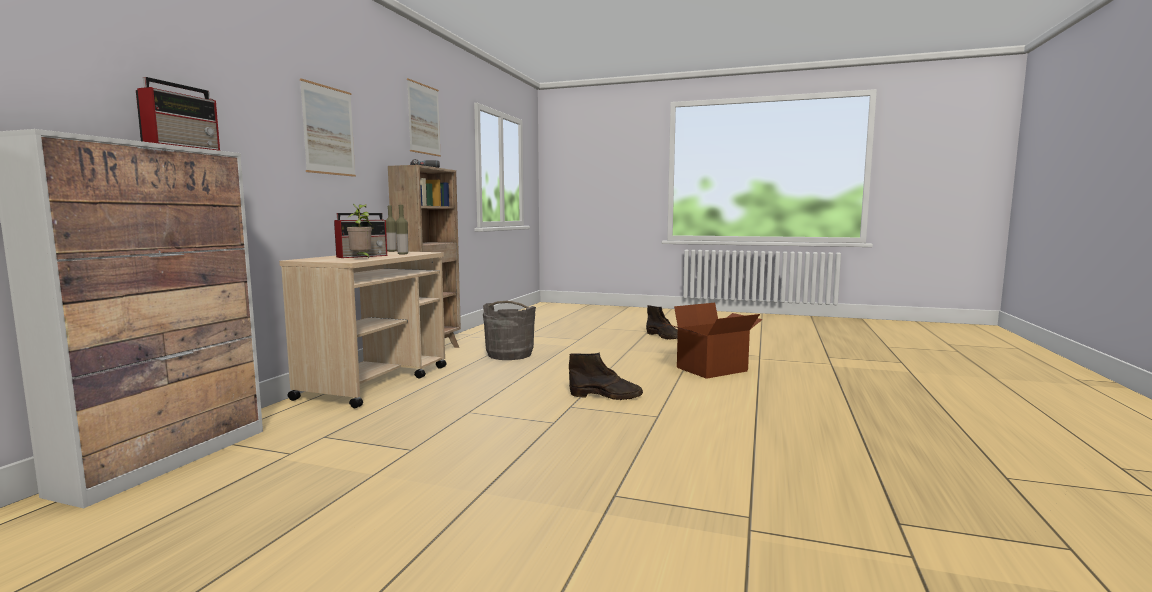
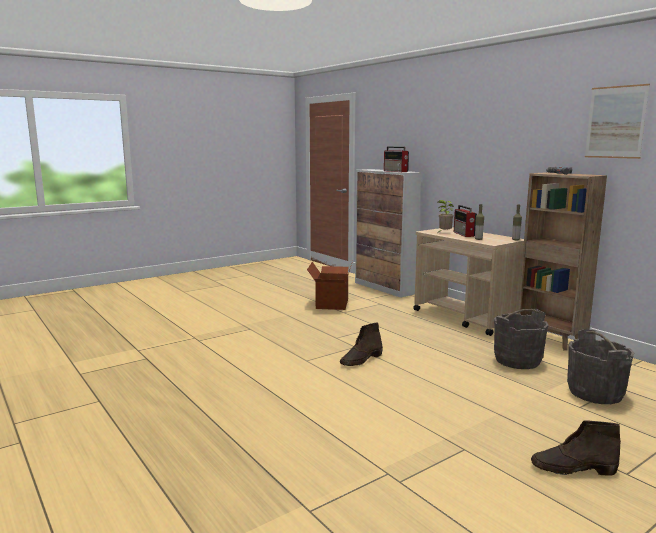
camera: 125 degrees right, 5 degrees up
picture [300,78,356,177] -> none
cardboard box [663,303,763,379] -> cardboard box moved to [307,261,353,310]
none -> grey bucket [567,329,634,404]

